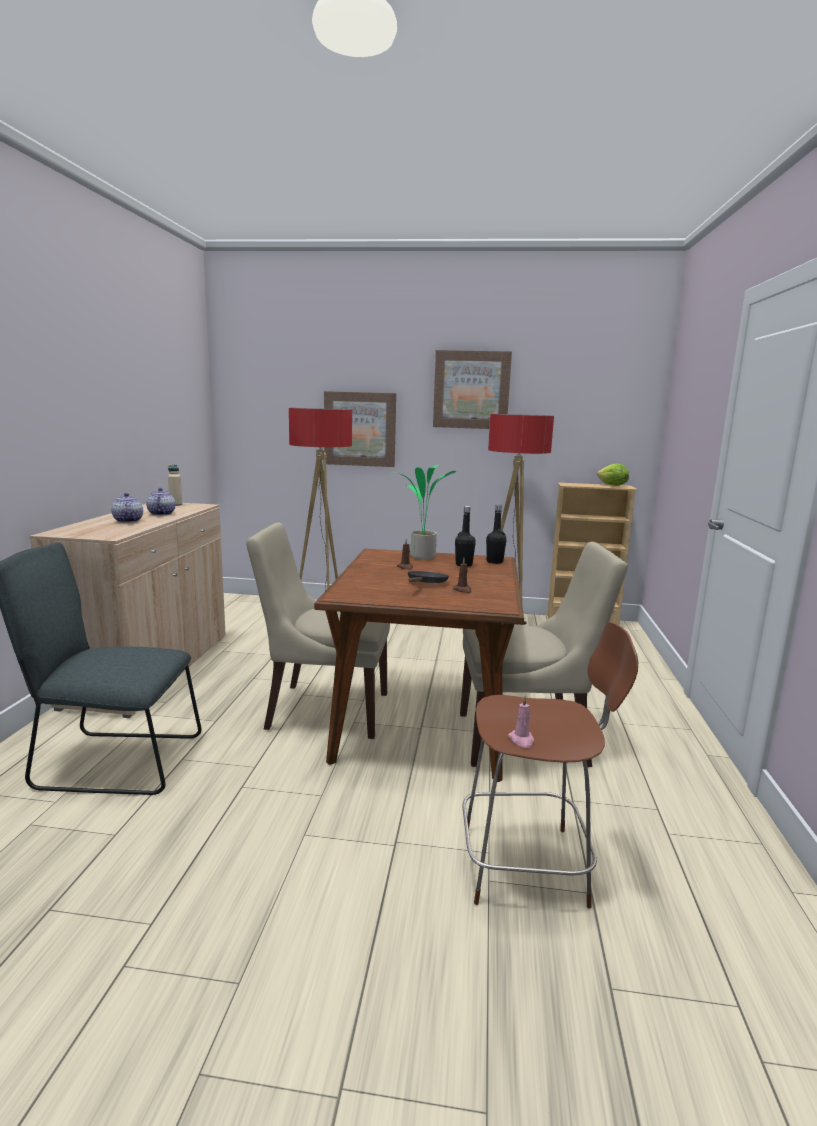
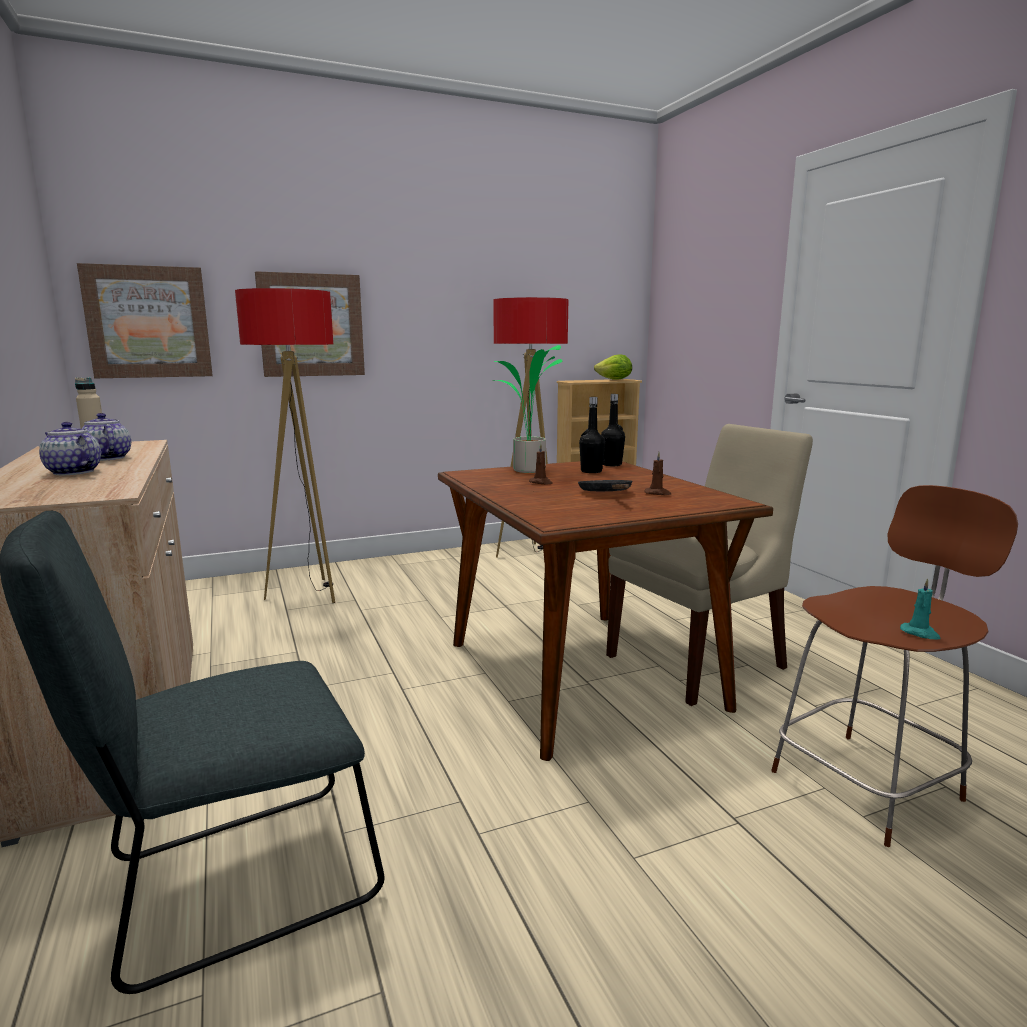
camera: 30 degrees left, 0 degrees up
beige chair [246,523,390,739] -> none
picture [433,350,512,429] -> picture moved to [77,263,213,378]
pink candle [508,696,534,748] -> turquoise candle [900,578,940,640]

